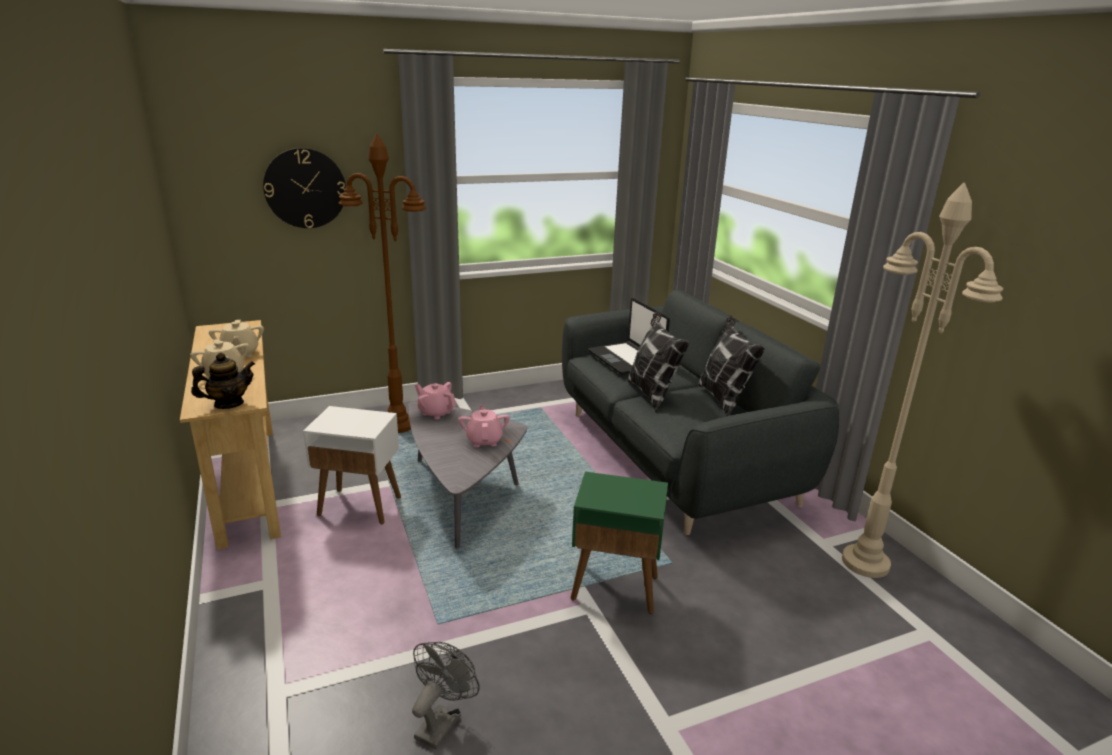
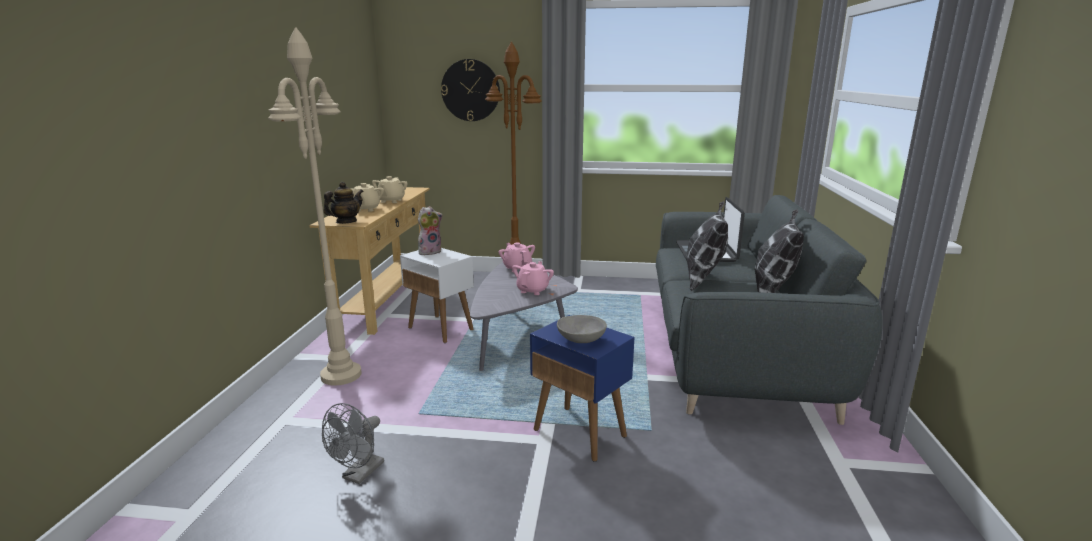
camera: 30 degrees right, 5 degrees down
teapot [191,353,255,409] -> teapot turned 45 degrees counterclockwise [324,182,363,224]
grey fan [412,642,480,749] -> grey fan turned 150 degrees clockwise [322,403,384,484]
green side table [571,472,668,614] -> blue side table [530,315,635,462]
beige floor lamp [842,182,1003,578] -> beige floor lamp moved to [268,27,362,385]
none -> plush toy [418,206,443,255]
none -> grey bowl [557,315,607,343]

